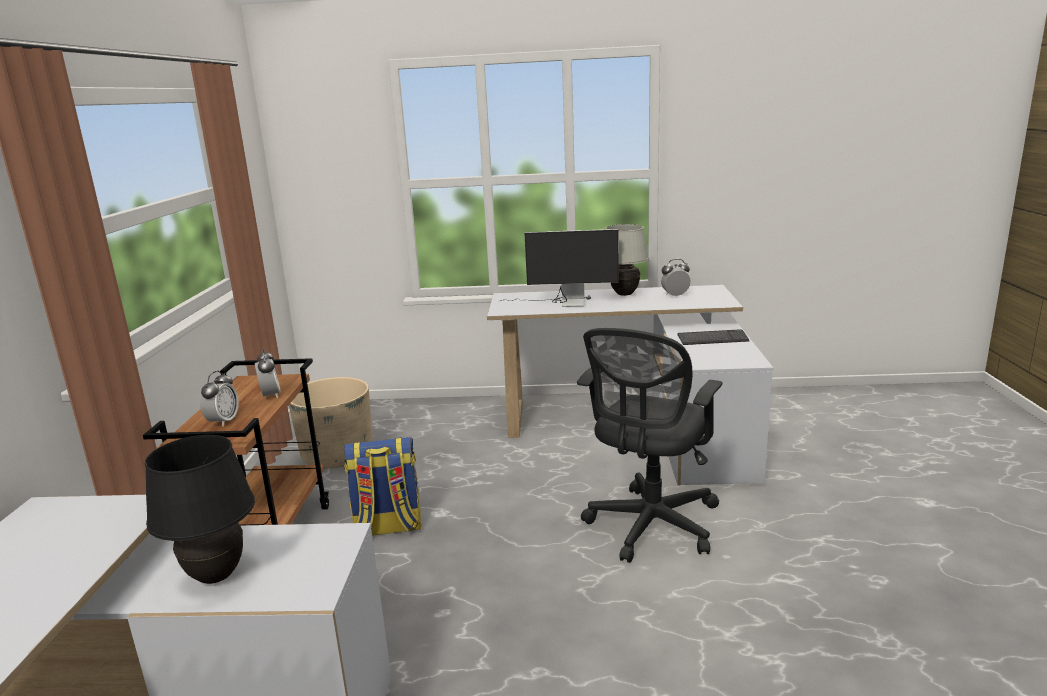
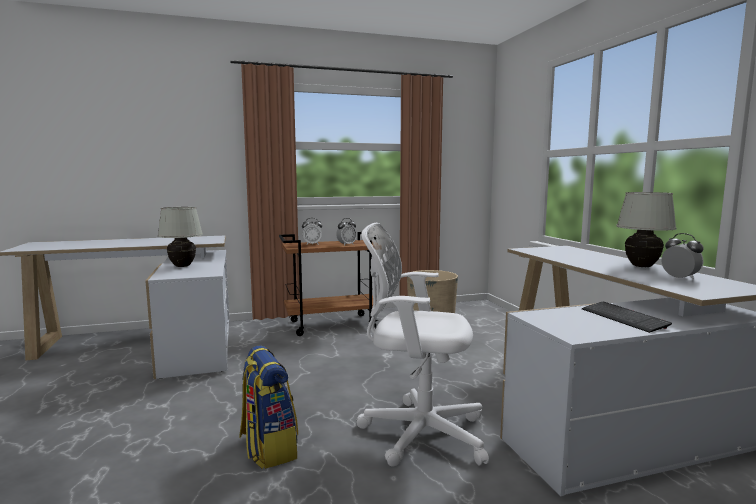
camera: 70 degrees right, 10 degrees down
black table lamp [145,435,255,584] -> white table lamp [158,207,203,267]
backpack [343,437,422,536] -> backpack moved to [239,345,298,469]
monitor [500,229,619,307] -> none
black office chair [577,328,723,563] -> white office chair [356,223,489,467]

